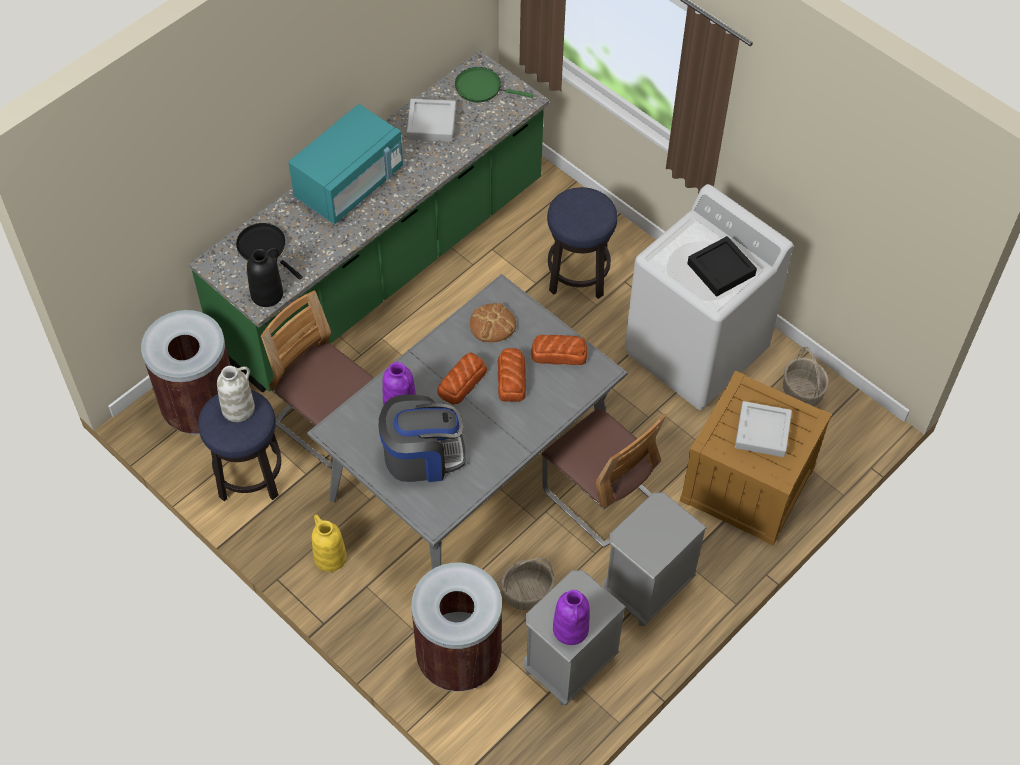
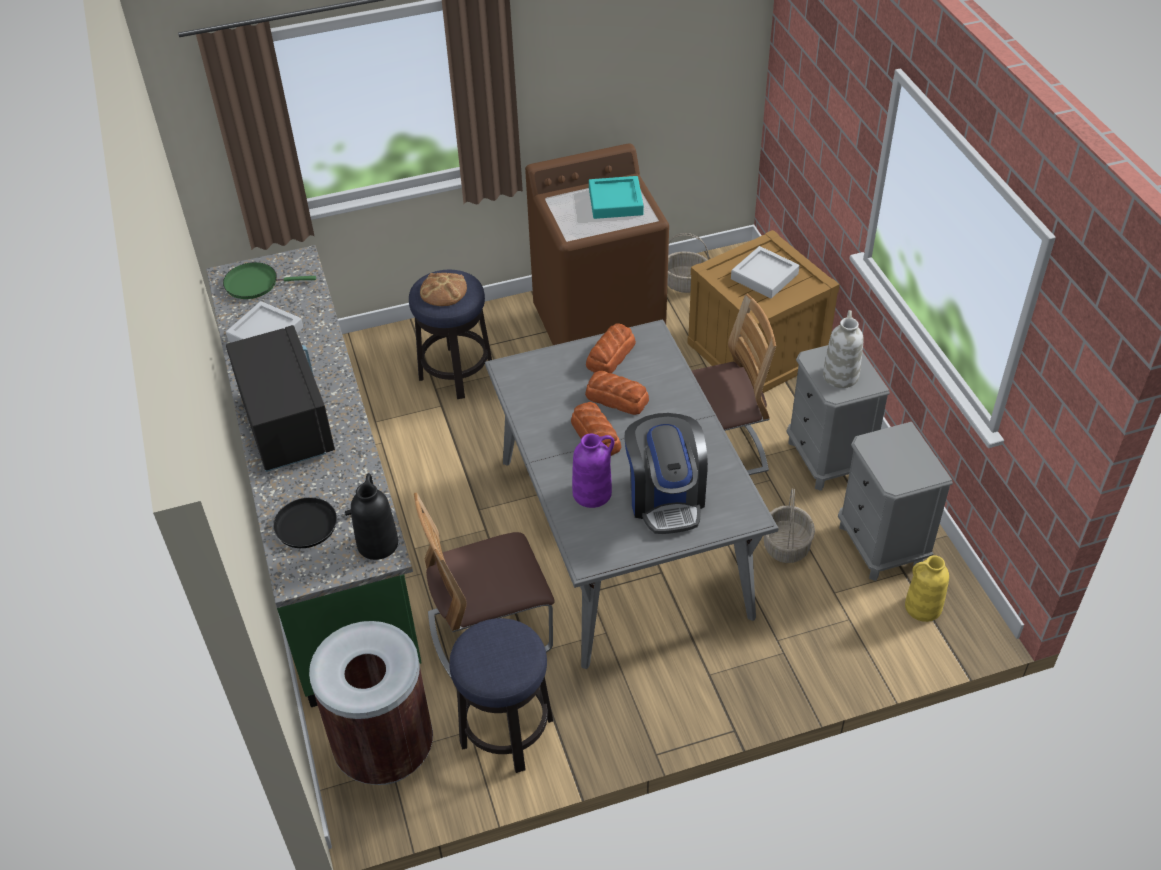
camera: 60 degrees left, 10 degrees down
white vase [217,366,255,422] -> white vase moved to [823,310,864,388]
turquoise microwave [288,104,403,224] -> black microwave [226,325,335,472]
yellow vase [312,514,346,572] -> yellow vase moved to [905,555,949,622]
coffee machine [379,395,466,482] -> coffee machine turned 150 degrees clockwise [624,413,708,534]
brown trash can [411,563,502,691] -> none
green frying pan [455,67,533,102] -> green frying pan turned 45 degrees clockwise [223,262,316,299]
bread [470,303,516,342] -> bread moved to [420,273,467,306]
purple vase [553,590,590,645] -> none
white washing machine [625,184,793,410] -> brown washing machine [525,144,669,345]
black tray [687,236,757,296] -> turquoise tray [589,176,644,219]

